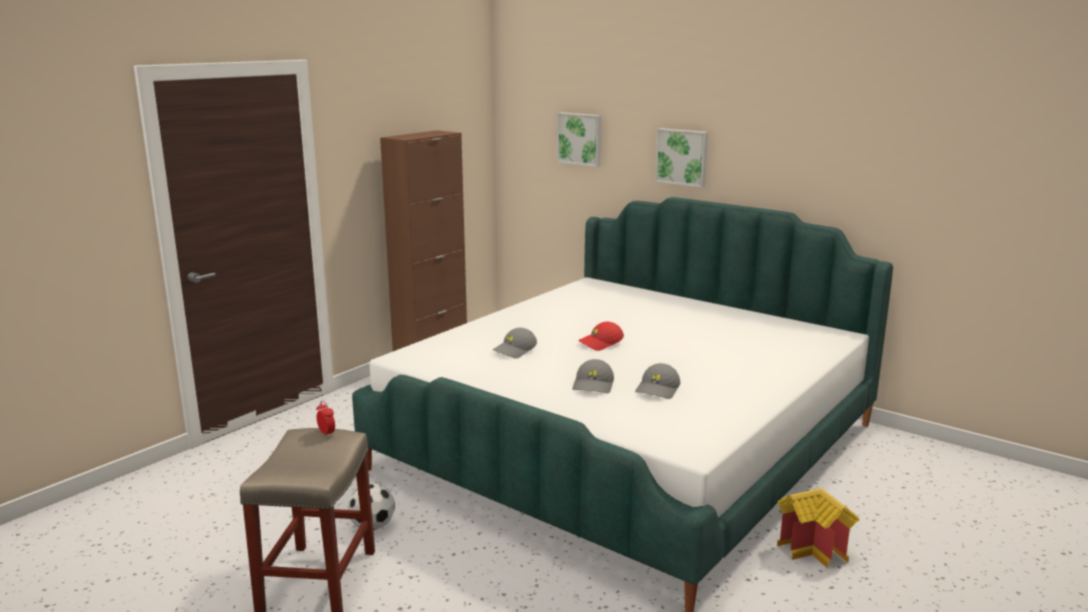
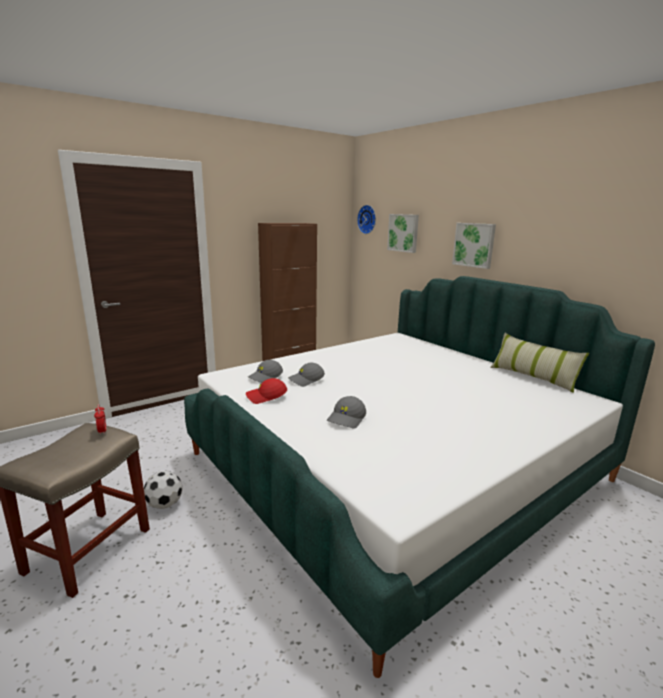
camera: 15 degrees right, 0 degrees up
red cap [579,322,624,351] -> red cap moved to [246,378,287,404]
grey cap [635,363,680,399] -> grey cap moved to [248,360,283,383]
toy house [777,488,859,568] -> none
none -> wall clock [357,205,376,234]
none -> pillow [490,333,589,393]

